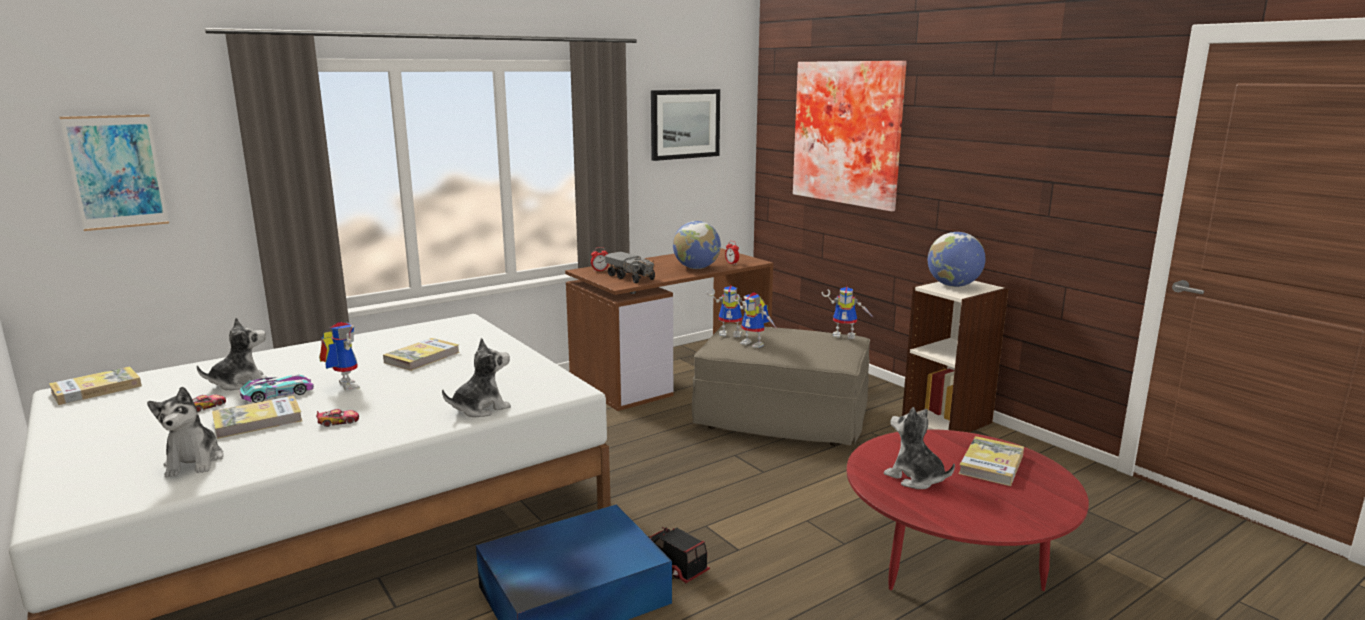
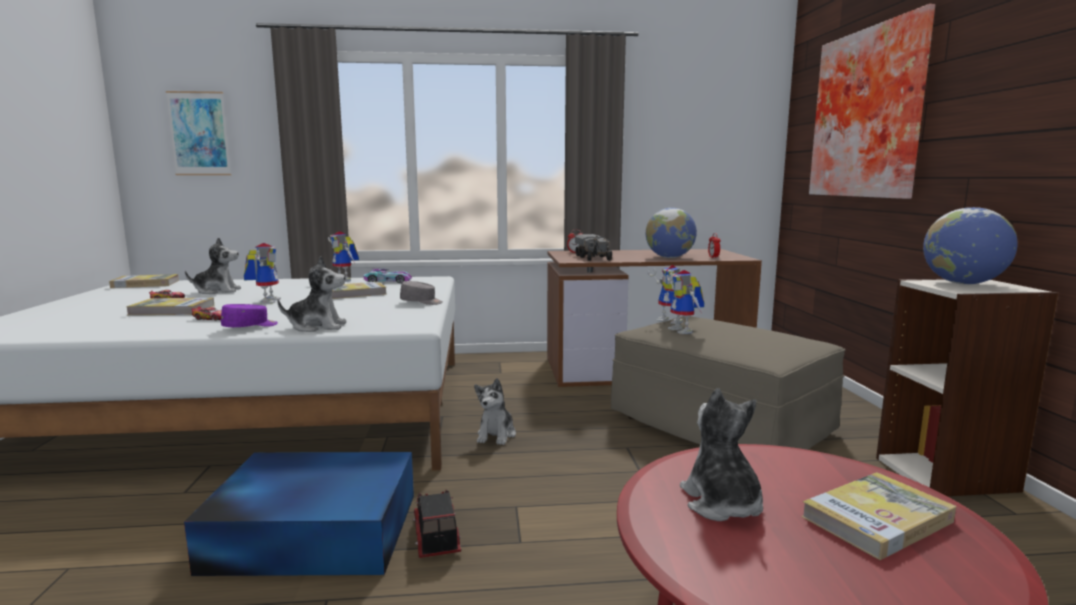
camera: 30 degrees right, 5 degrees down
plush toy [147,387,224,478] -> plush toy moved to [474,378,516,445]
toy car [240,374,314,403] -> toy car moved to [364,268,412,283]
picture [651,89,720,161] -> none
toy robot [822,286,874,339] -> toy robot moved to [328,232,359,282]
none -> purple cap [221,304,278,327]
none -> grey cap [400,281,443,305]

